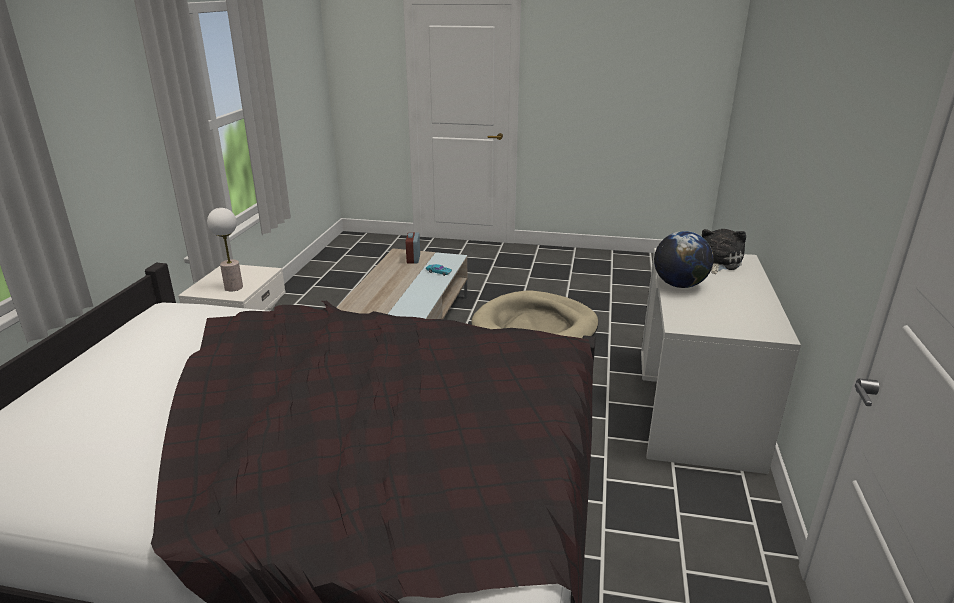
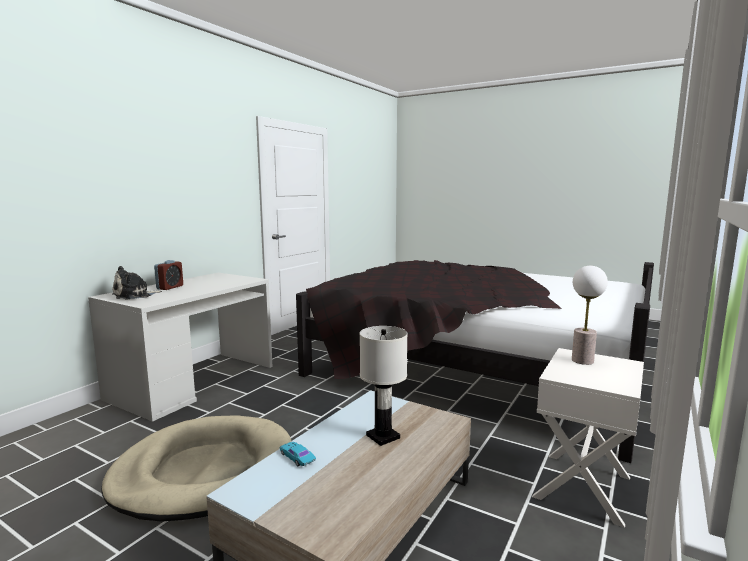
camera: 160 degrees left, 15 degrees down
alarm clock [406,233,420,263] -> alarm clock moved to [154,260,183,290]
globe [654,231,714,288] -> none
none -> white table lamp [360,326,408,446]

